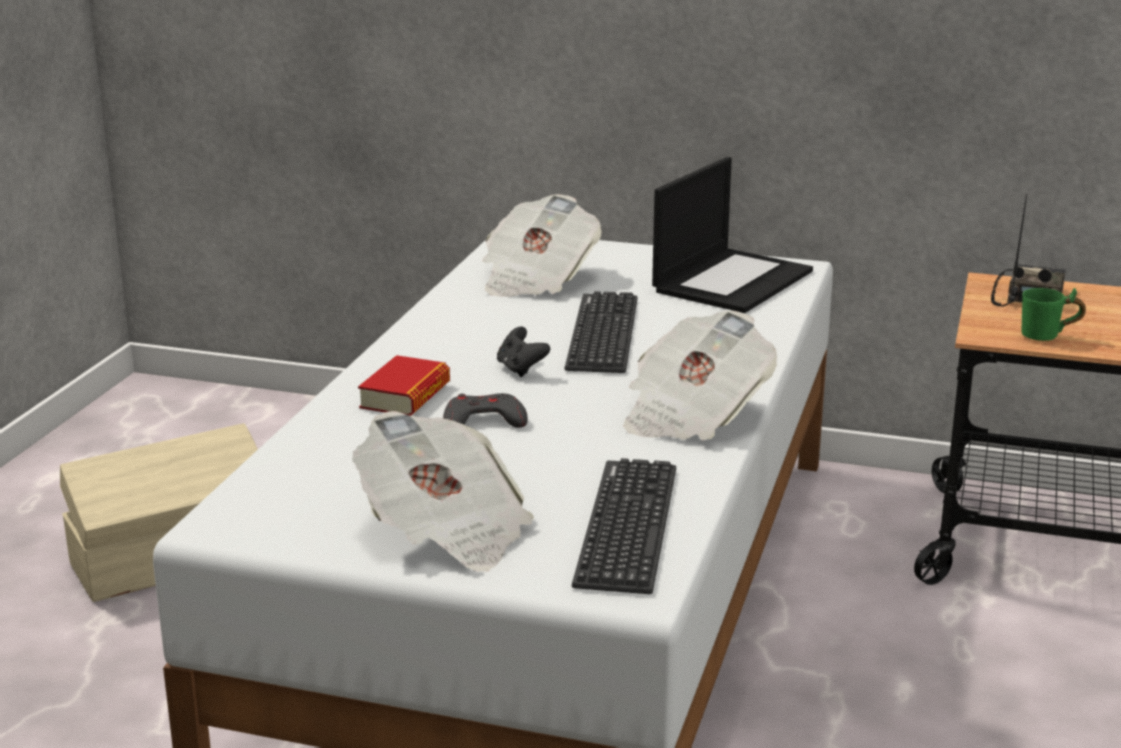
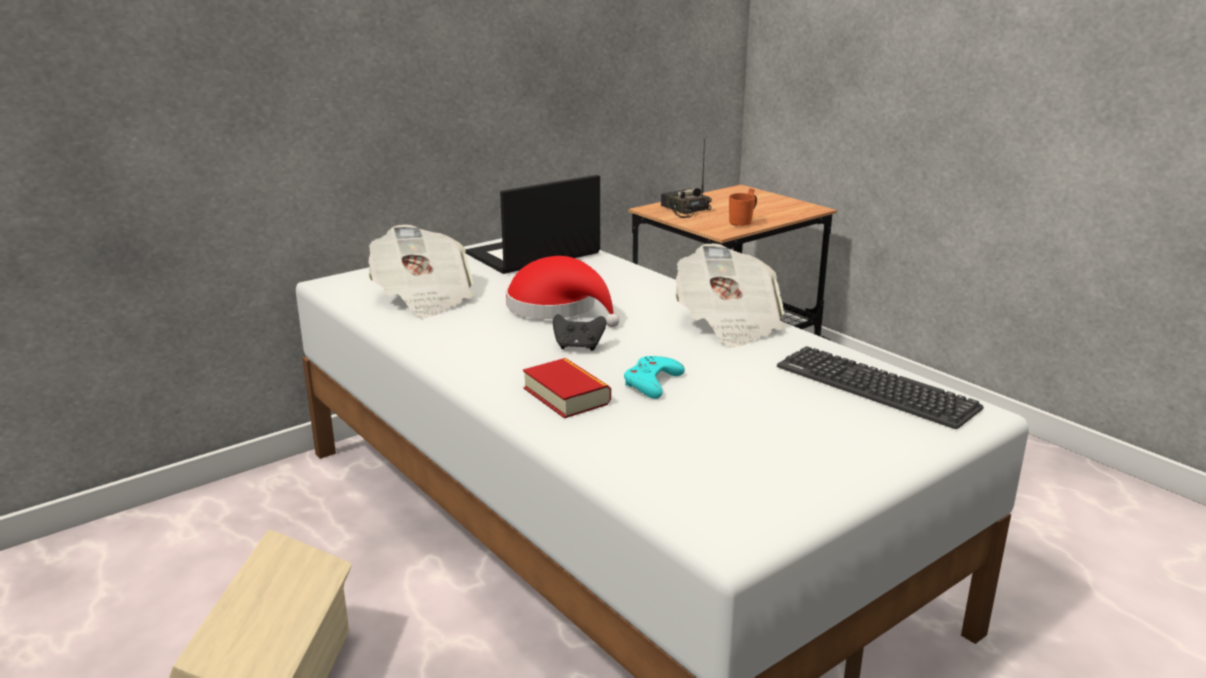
camera: 55 degrees left, 0 degrees up
newspaper [352,411,534,571] -> none
grey game controller [443,393,528,428] -> turquoise game controller [624,356,685,399]
keyboard [565,291,637,373] -> red hat [506,256,620,327]
laptop [652,157,813,313] -> laptop turned 105 degrees counterclockwise [465,175,600,274]
green mug [1022,288,1086,341] -> orange mug [729,188,757,226]

